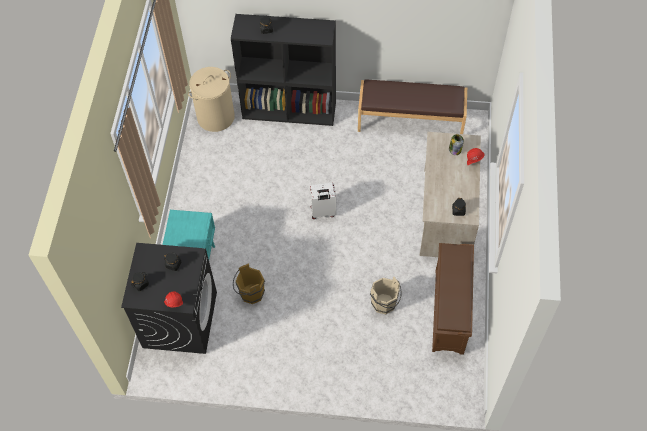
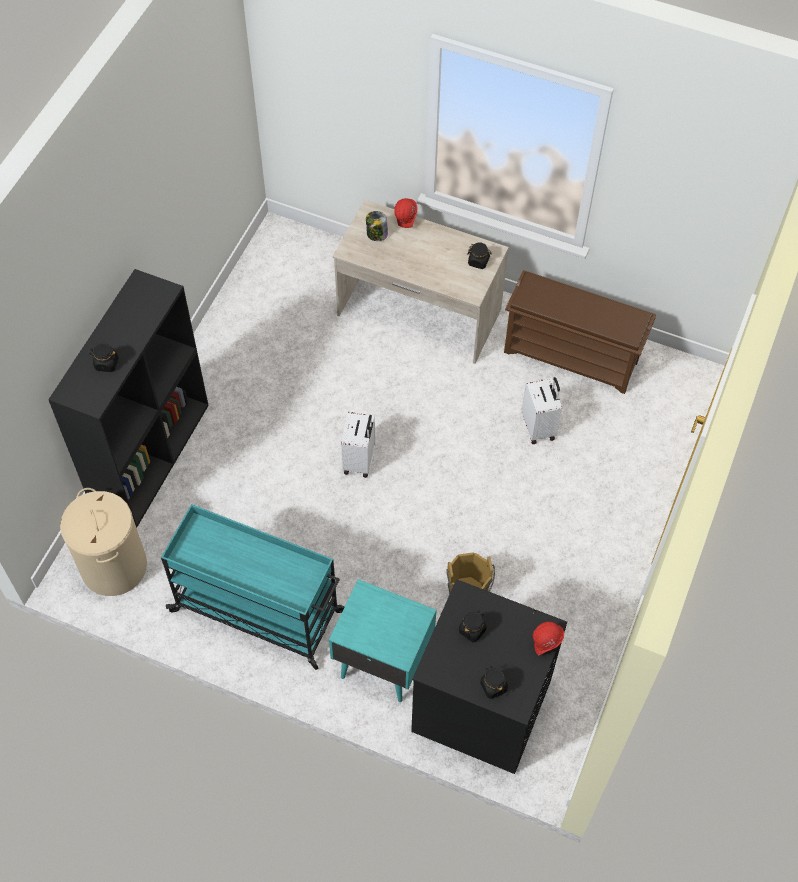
camera: 75 degrees left, 0 degrees up
brown bench [358,79,467,134] -> none
beige bucket [370,277,402,314] -> white suitcase [522,377,562,444]
none -> turquoise cart [161,504,345,670]

